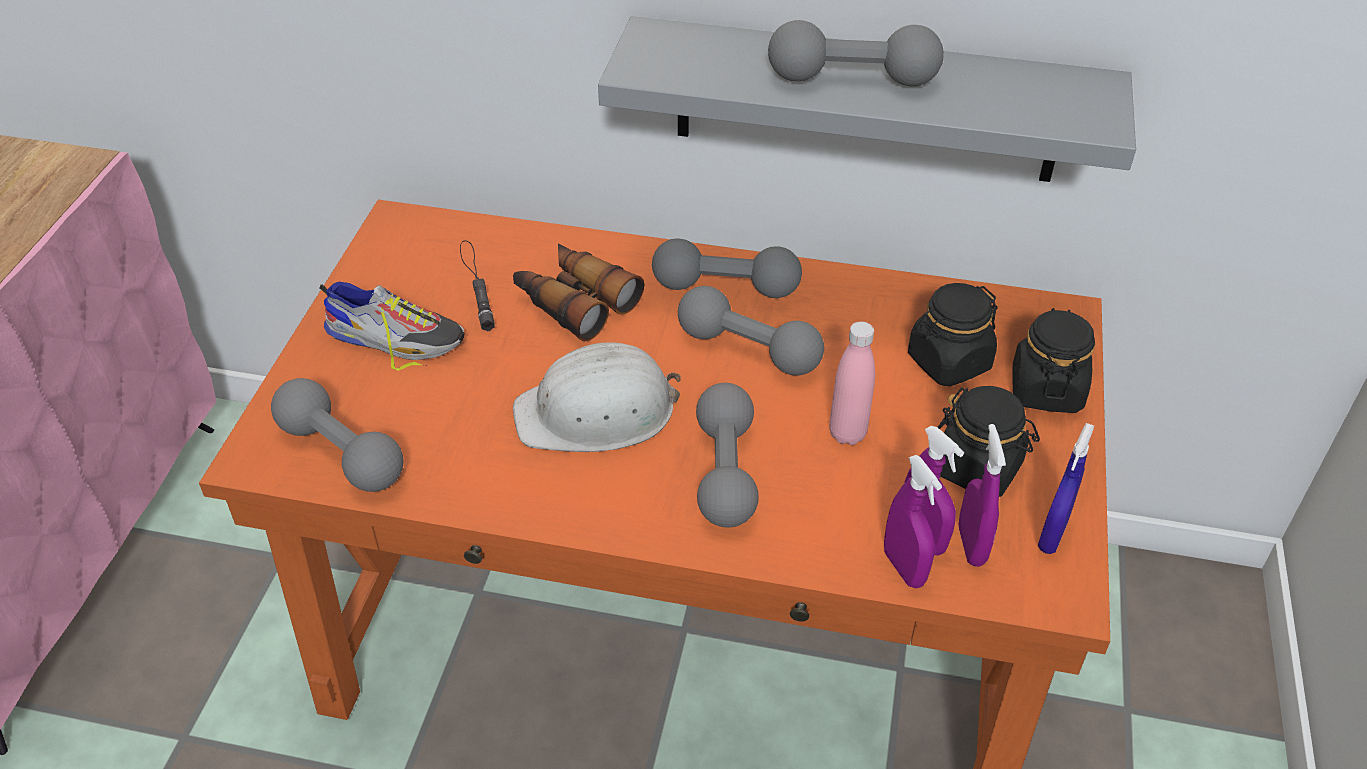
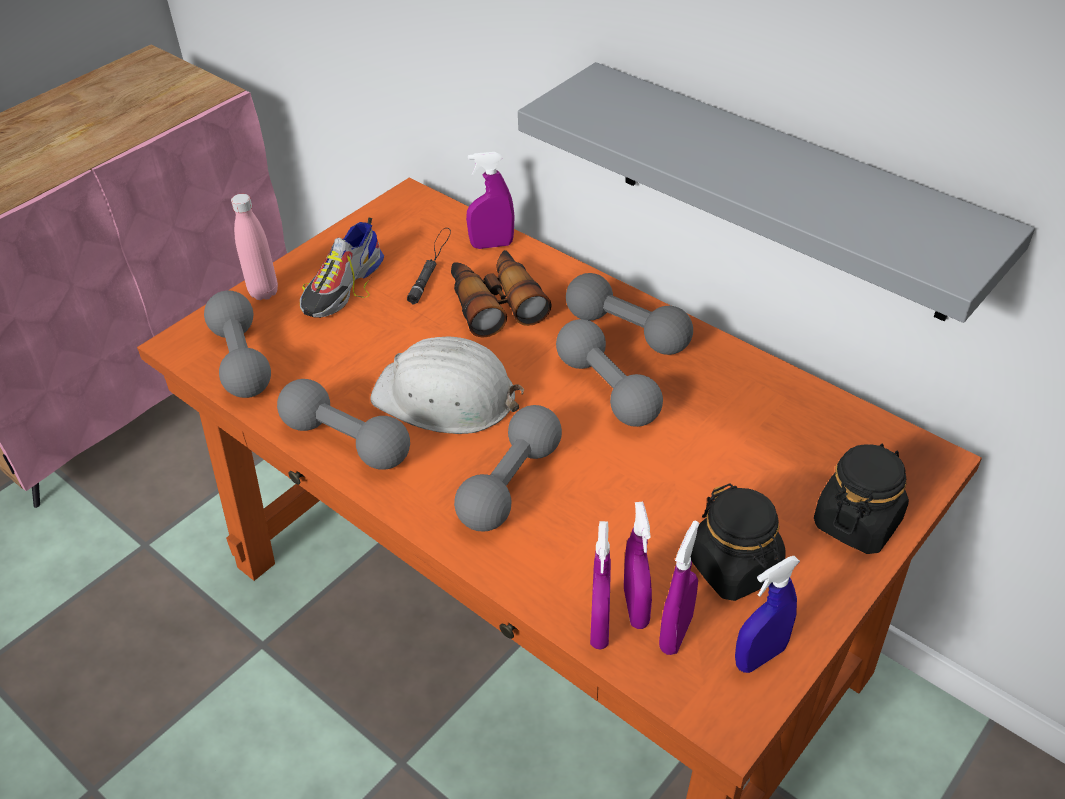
camera: 30 degrees right, 0 degrees up
shoe [320,282,465,371] -> shoe turned 75 degrees clockwise [299,217,384,318]
grey dumbbell [768,20,944,86] -> grey dumbbell moved to [277,379,410,470]
pink bottle [829,321,875,445] -> pink bottle moved to [231,194,278,300]
black jar [908,283,998,387] -> none
none -> purple spray bottle [466,152,515,249]

